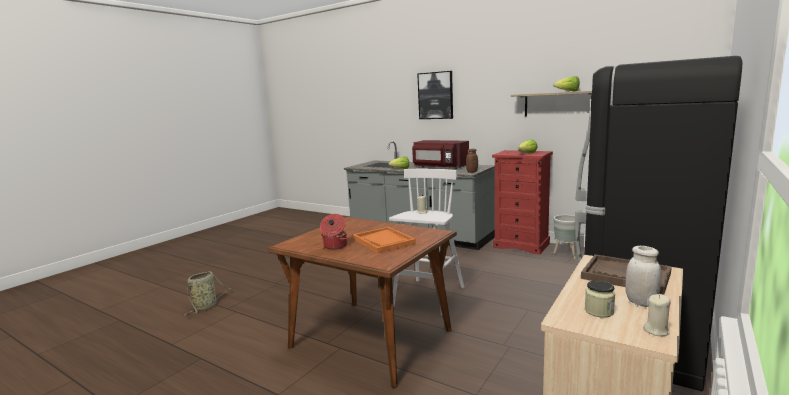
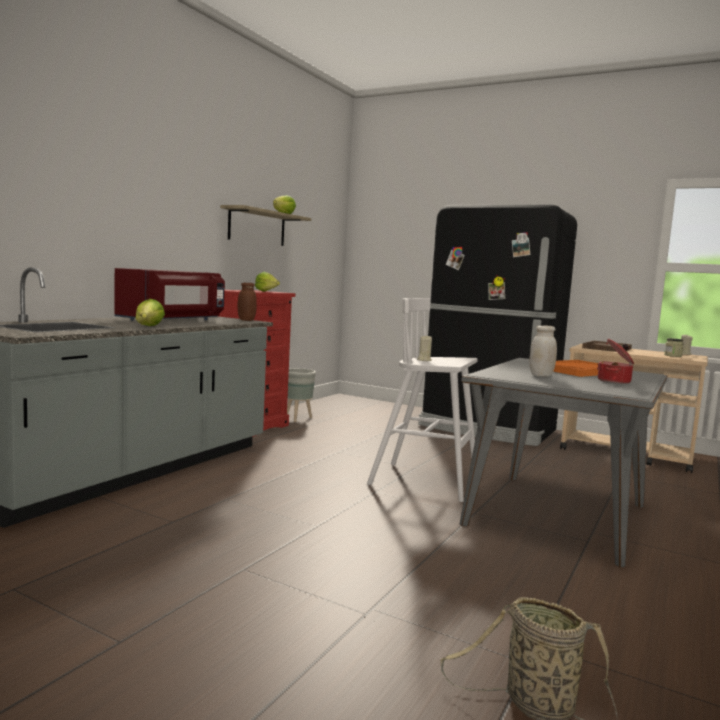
camera: 95 degrees left, 5 degrees down
brown dining table [267,217,457,388] -> grey dining table [460,358,667,567]
picture [417,71,453,119] -> none
white jar [625,246,662,307] -> white jar moved to [529,325,557,376]

